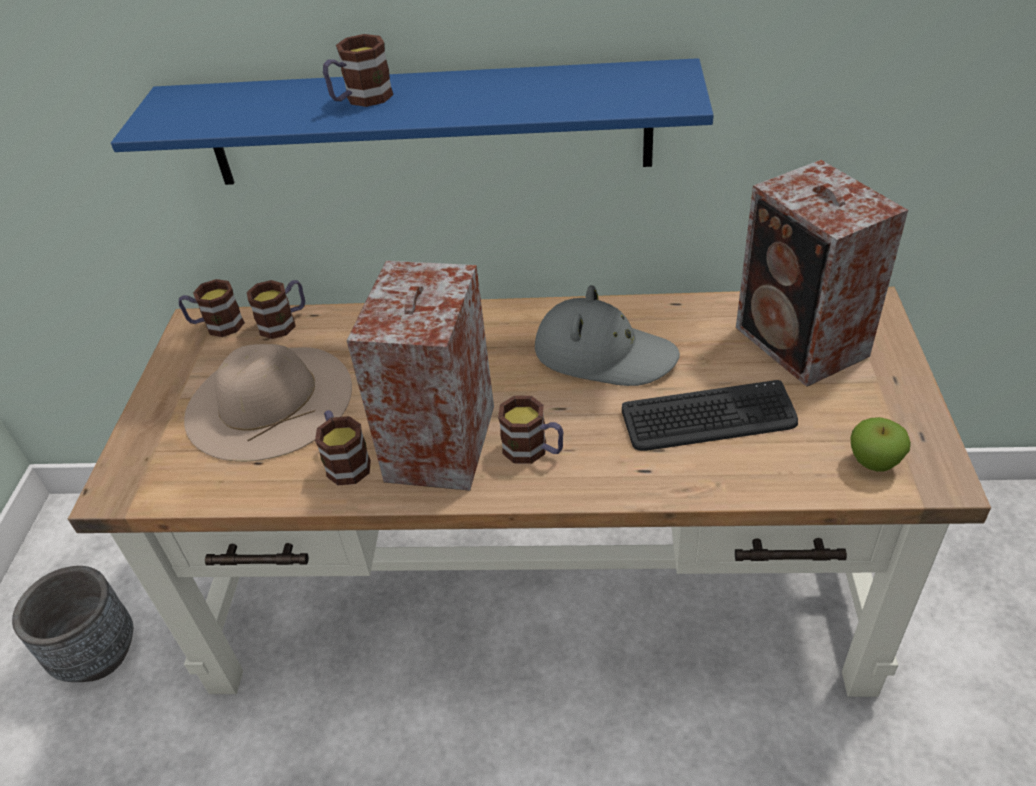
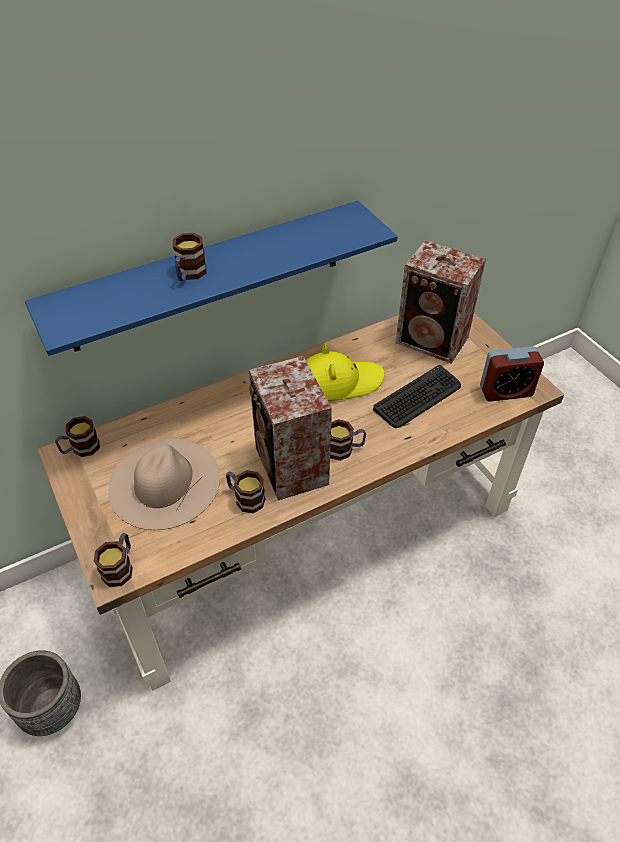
camera: 35 degrees left, 5 degrees up
mug [247,280,305,339] -> mug moved to [94,533,133,587]
grey hat [535,285,680,386] -> yellow hat [306,344,385,401]
apple [850,417,911,472] -> alarm clock [480,346,544,402]

